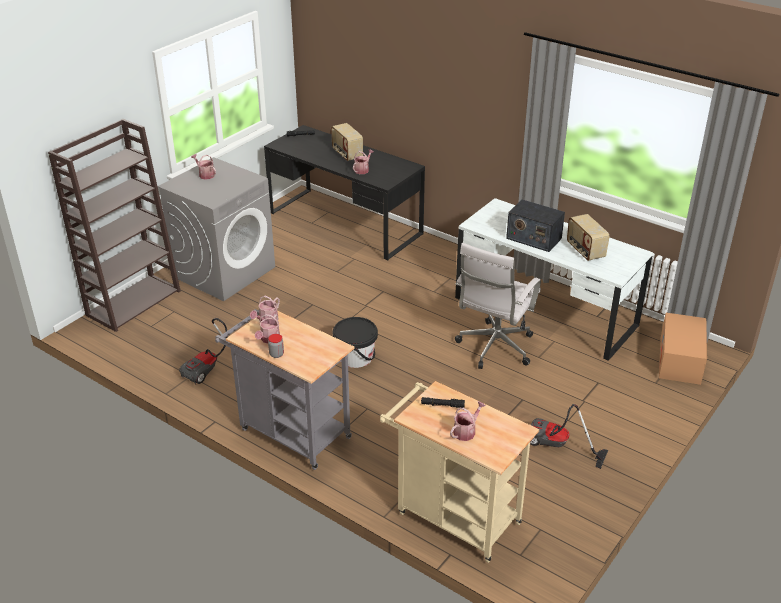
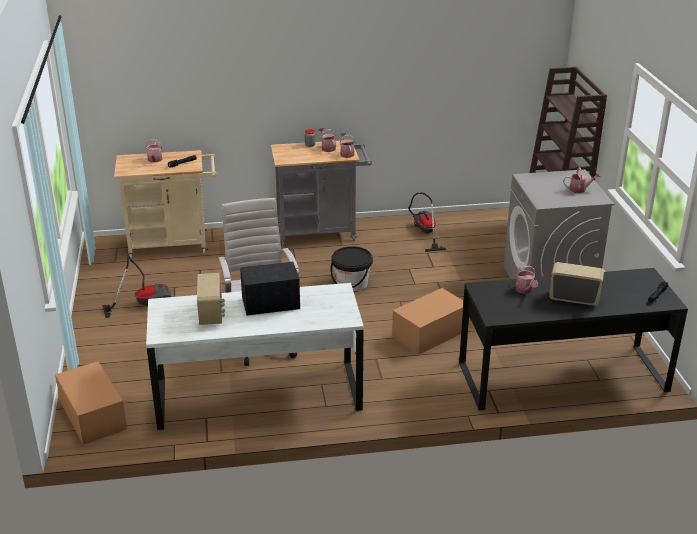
camera: 135 degrees right, 5 degrees down
radio [567,214,610,261] -> radio turned 60 degrees clockwise [197,273,225,325]
none -> cardboard box [392,288,463,355]

